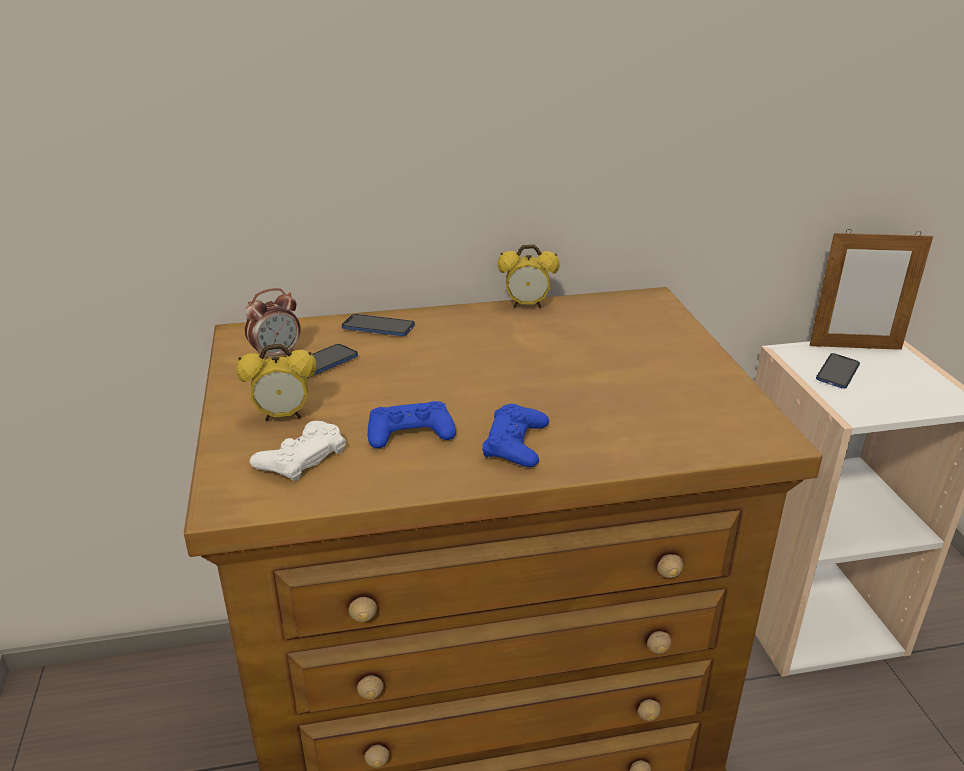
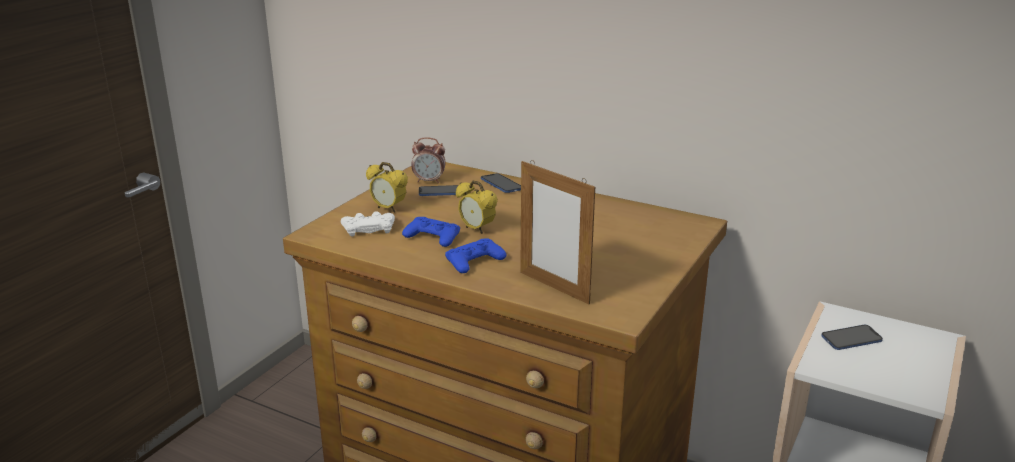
camera: 40 degrees right, 5 degrees down
alarm clock [498,245,560,308] -> alarm clock moved to [456,180,498,234]
picture frame [810,229,933,350] -> picture frame moved to [520,160,595,304]

